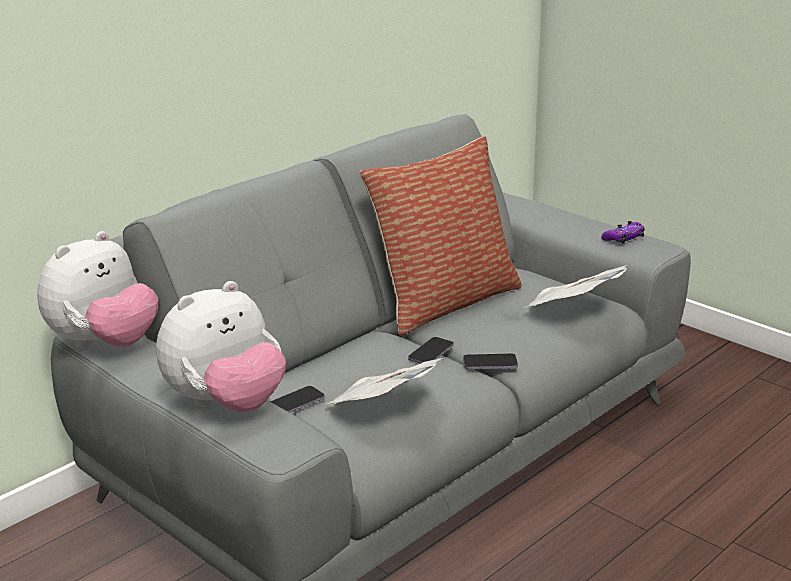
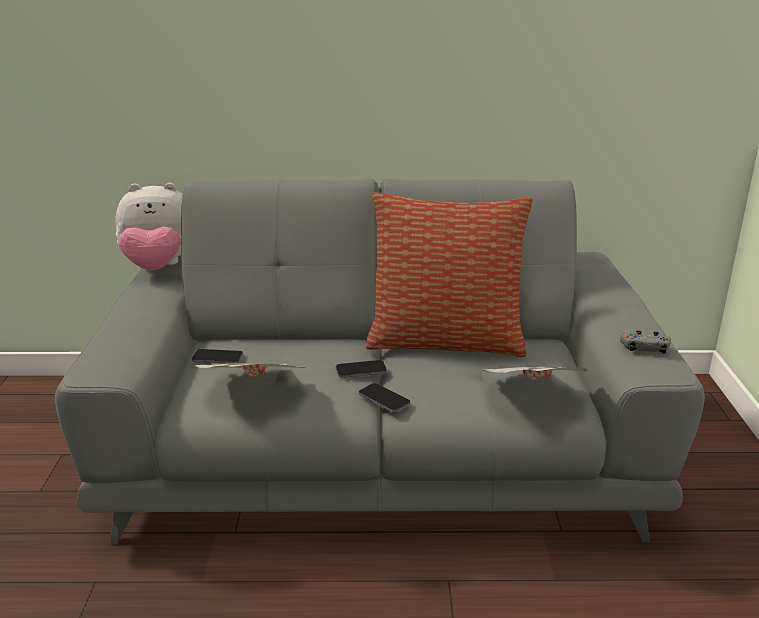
camera: 45 degrees right, 0 degrees up
plush toy [156,281,286,412] -> none
purple game controller [601,221,645,243] -> grey game controller [620,330,671,354]

